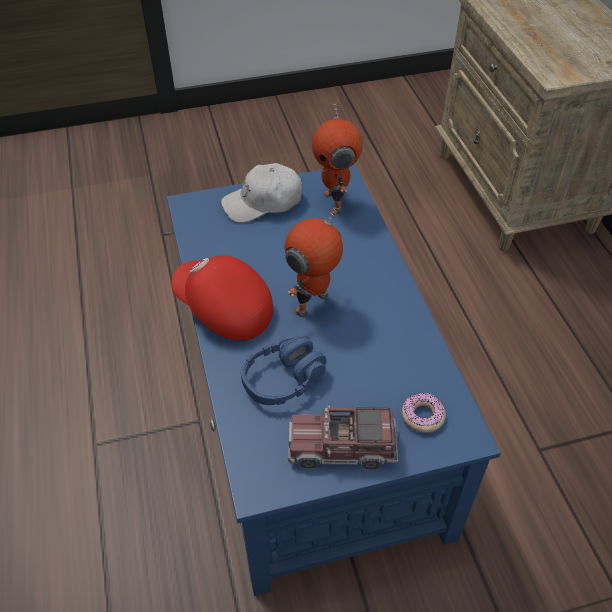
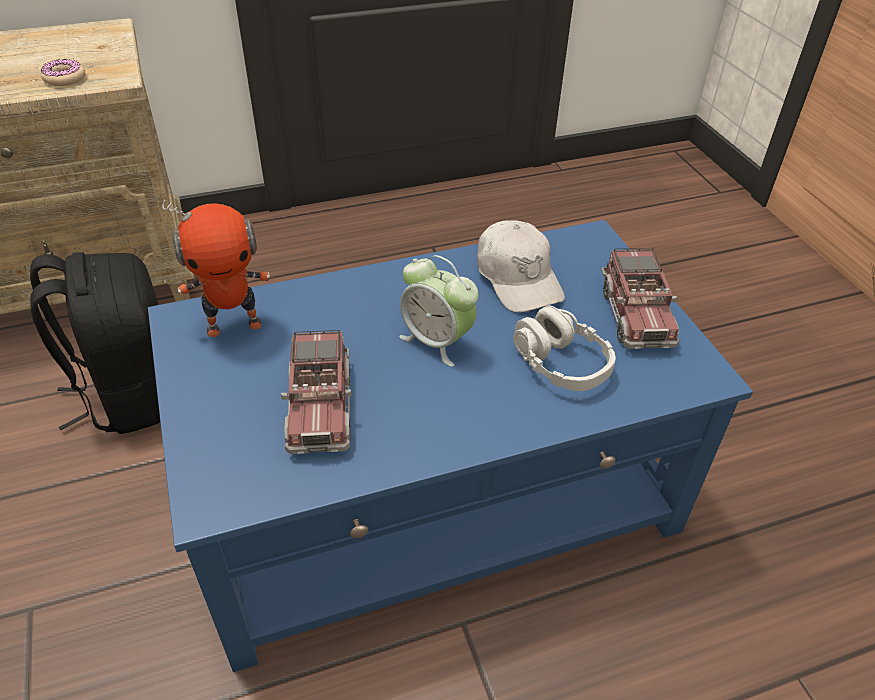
camera: 95 degrees left, 5 degrees down
red cap [171,255,273,341] -> none
white cap [221,163,302,223] -> white cap moved to [477,221,565,313]
blue headphones [241,336,327,405] -> grey headphones [513,305,616,391]
toy robot [285,207,343,317] -> alarm clock [399,255,479,367]
donut [402,393,446,433] -> donut moved to [41,59,85,86]
none -> black backpack [30,252,160,434]
none -> toy truck [281,330,351,454]

